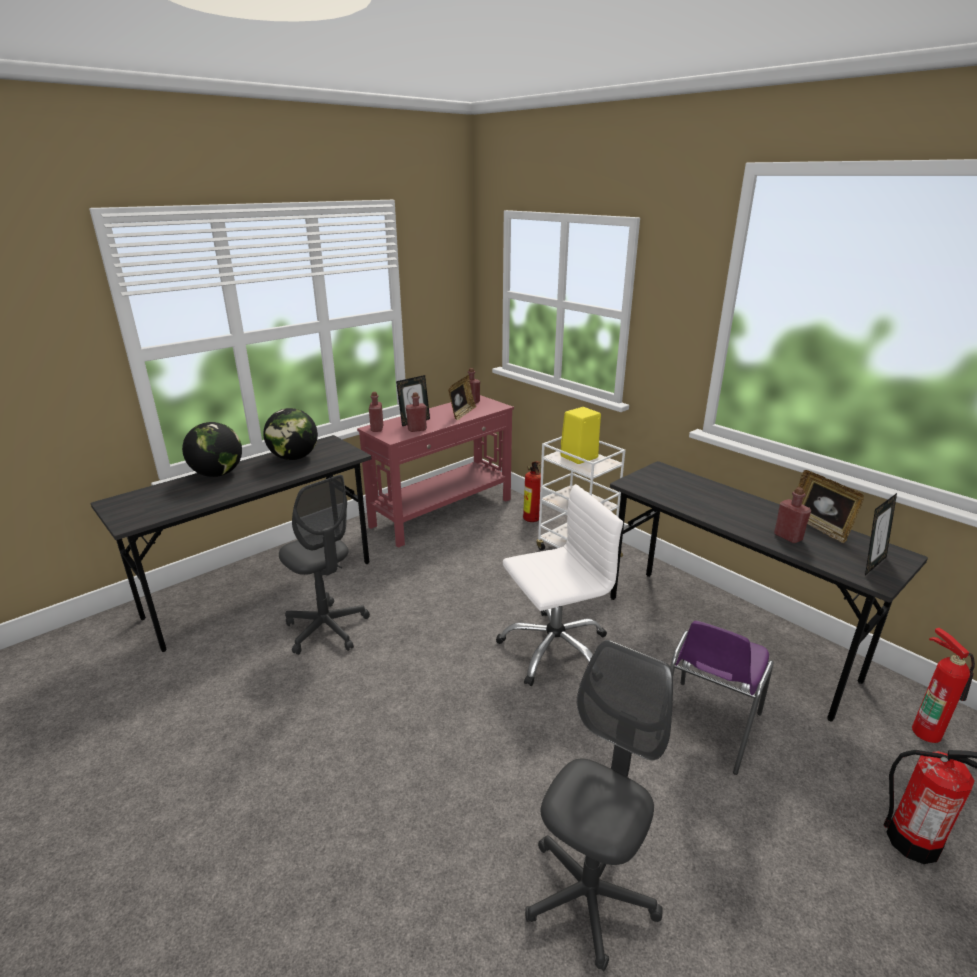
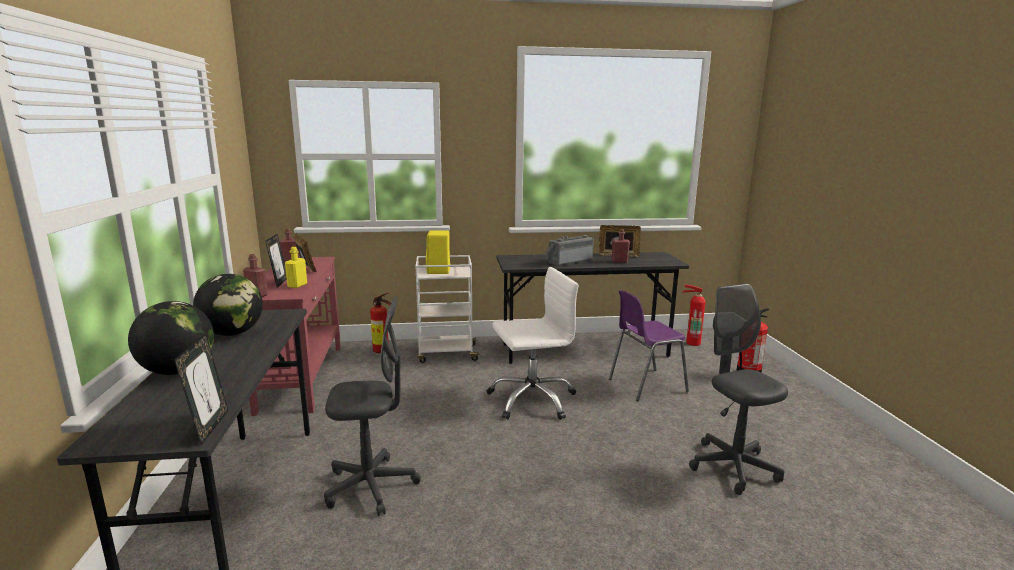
camera: 55 degrees left, 10 degrees down
red bottle [406,392,427,432] -> yellow bottle [285,247,307,288]
white office chair [496,484,623,686] -> white office chair turned 60 degrees clockwise [487,267,579,420]
purple chair [670,621,774,775] -> purple chair turned 90 degrees clockwise [609,290,689,401]
picture frame [865,493,897,575] -> picture frame moved to [174,333,229,445]
none -> radio [545,235,594,266]

